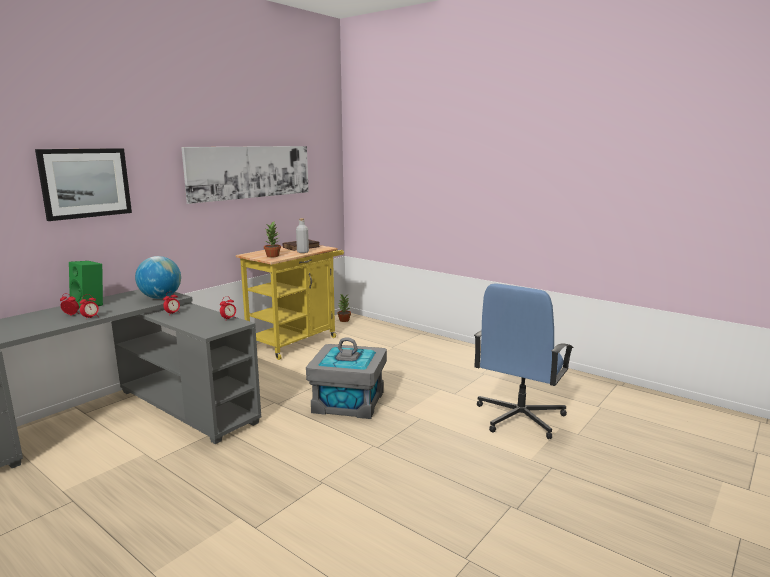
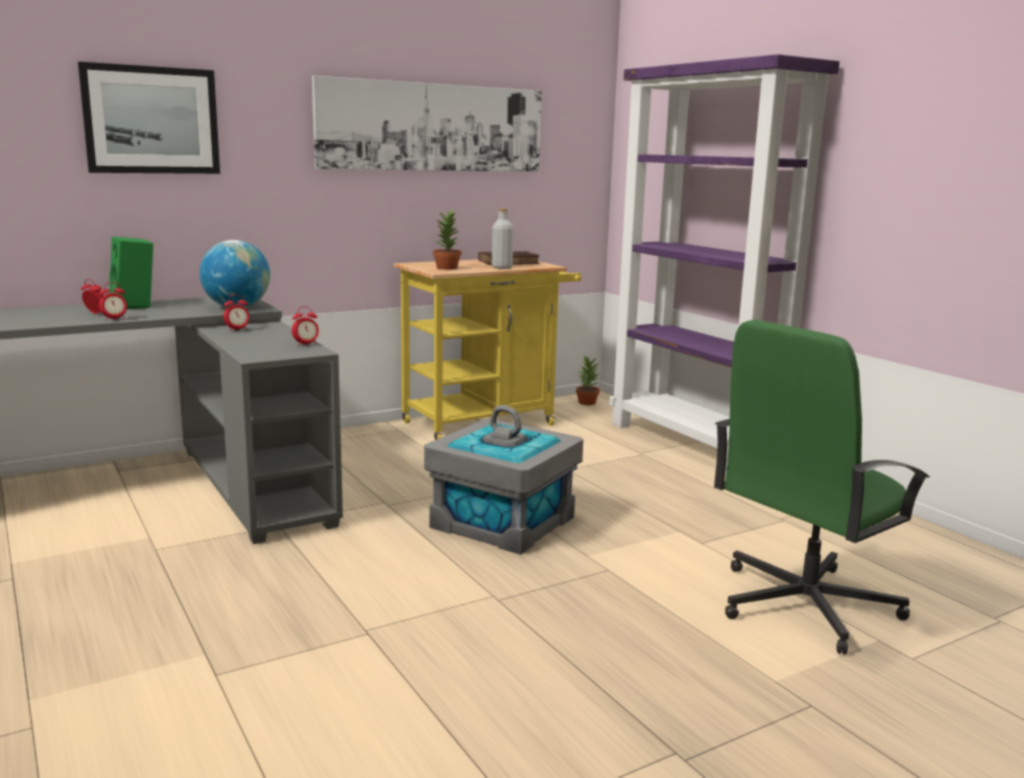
camera: 20 degrees right, 0 degrees up
blue office chair [474,283,574,439] -> green office chair [714,320,930,655]
none -> purple bookcase [609,54,840,474]

